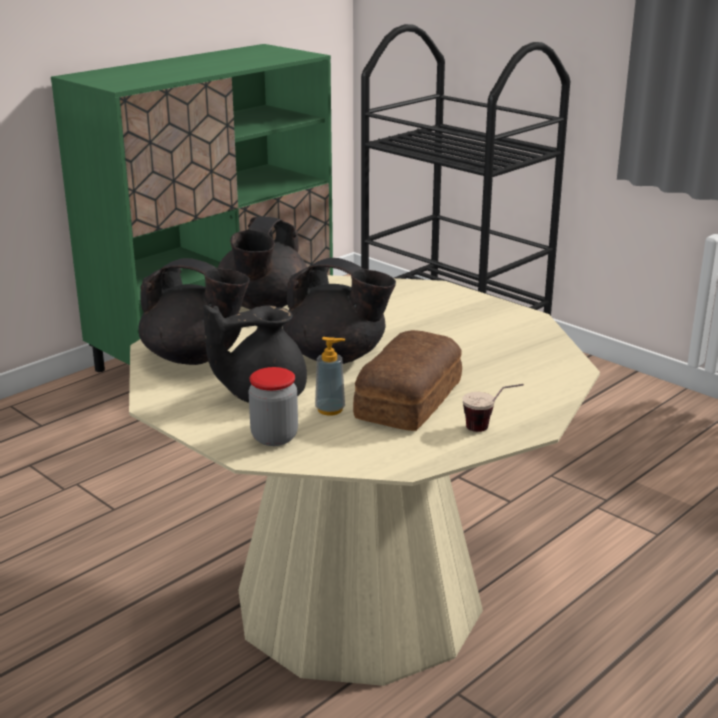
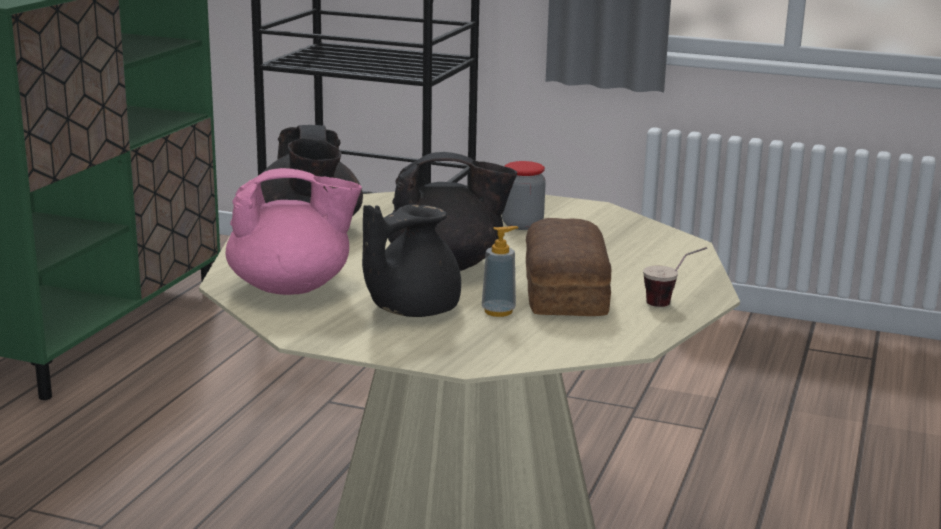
camera: 25 degrees left, 5 degrees down
black teapot [138,258,250,365] -> pink teapot [226,168,362,295]
jar [249,367,298,446] -> jar moved to [502,161,546,230]

